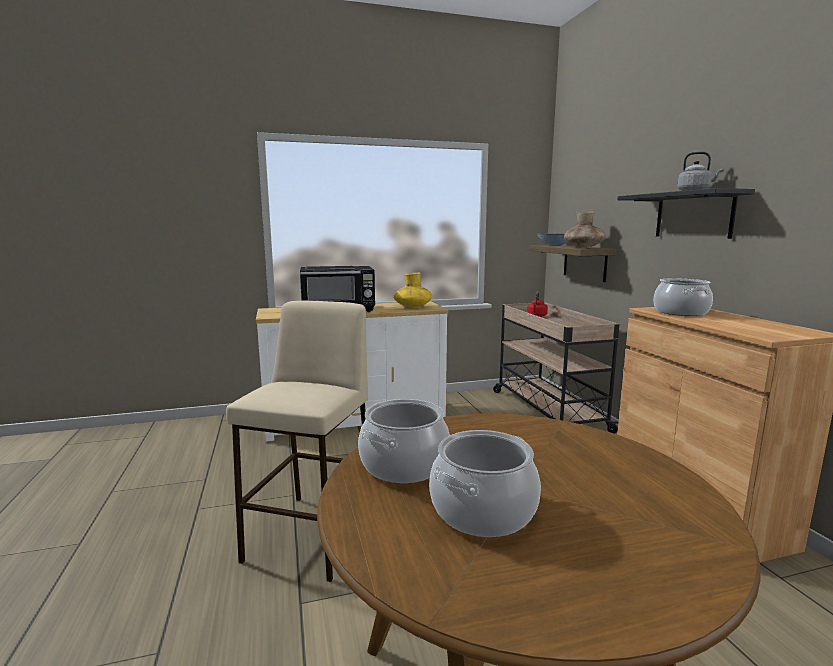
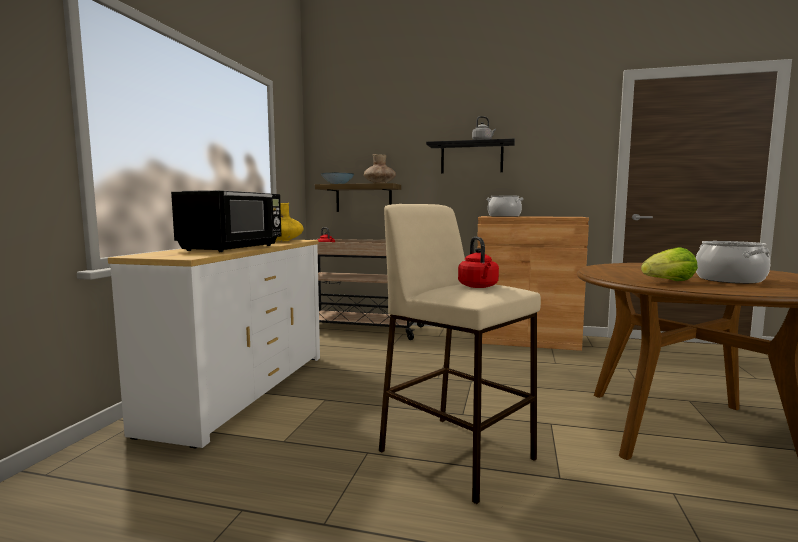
camera: 60 degrees left, 5 degrees down
cooking pot [358,399,450,483] -> lettuce [641,247,698,281]
none -> red kettle [458,237,499,288]

